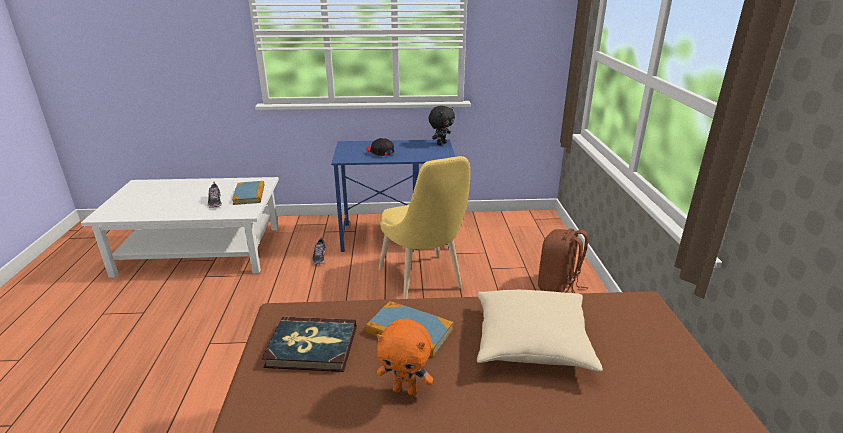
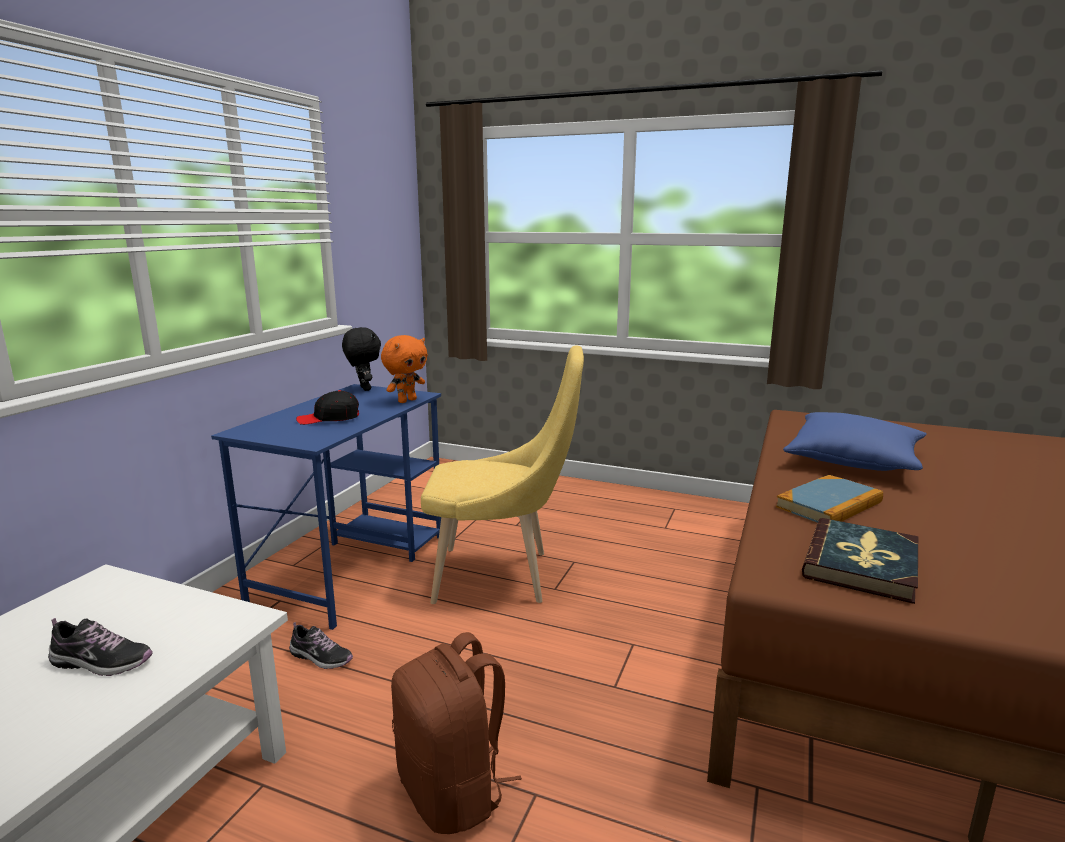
camera: 65 degrees left, 10 degrees down
book [232,181,264,205] -> none
orange plush toy [376,319,433,395] -> orange plush toy moved to [381,335,428,403]
beige pillow [477,290,603,372] -> blue pillow [783,412,927,471]
brown backpack [538,228,589,293] -> brown backpack moved to [391,632,522,834]

